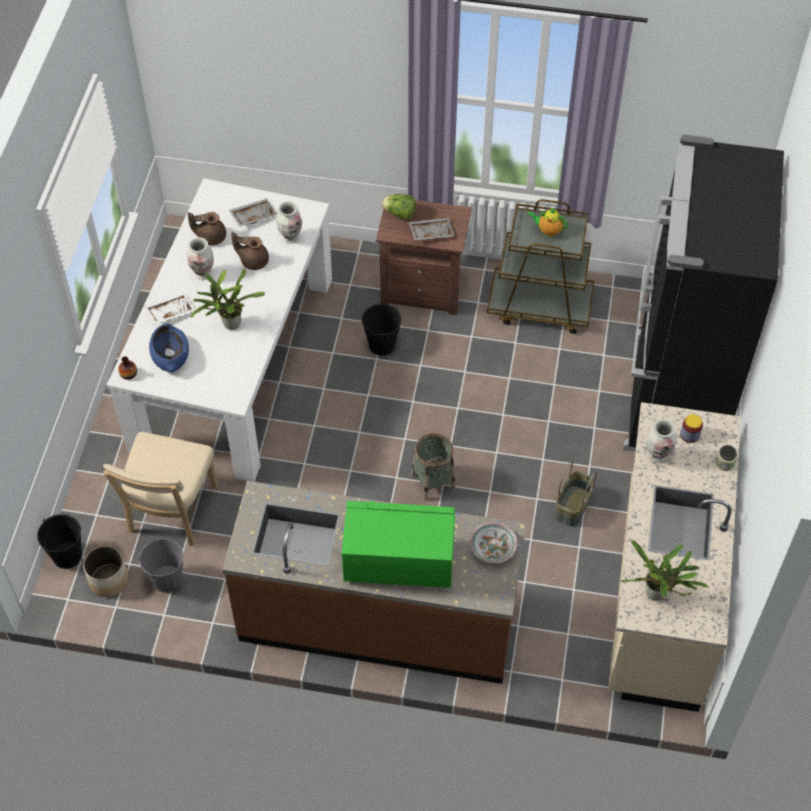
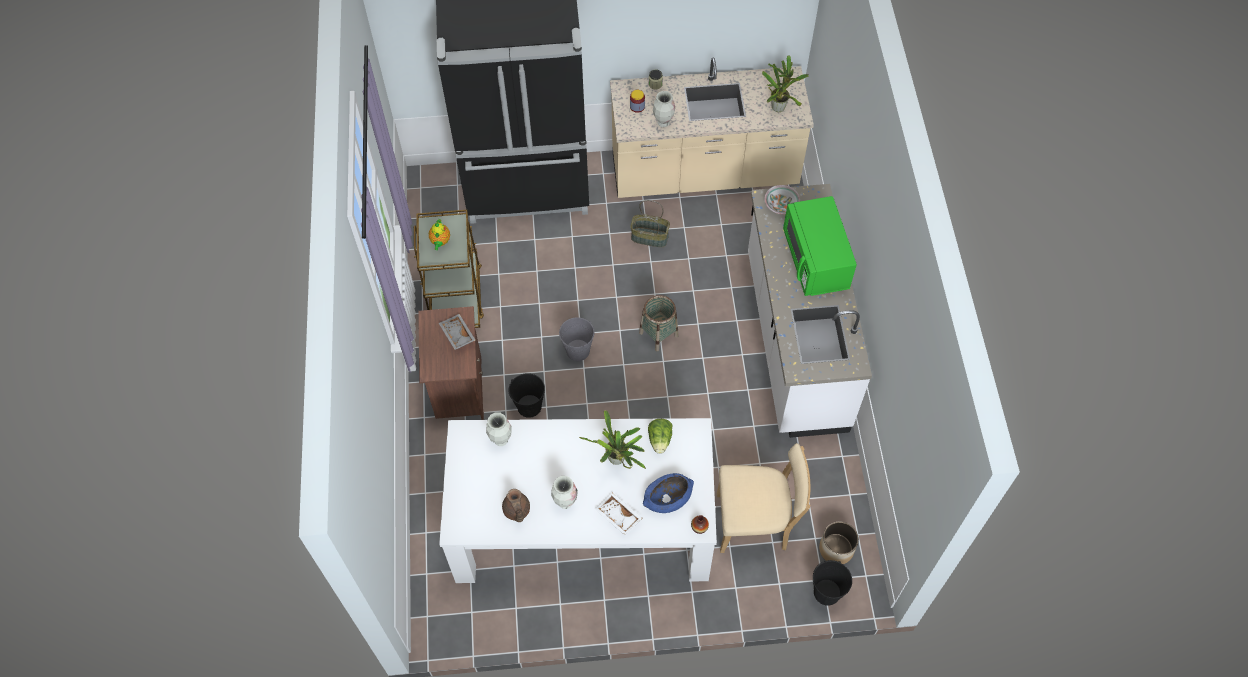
camera: 105 degrees left, 5 degrees up
grey bucket [139,538,183,593] -> grey bucket moved to [559,317,595,361]
brown counter [222,481,527,684] -> white counter [748,184,872,438]
grey tray [229,199,277,226] -> none
brown teapot [231,232,269,270] -> none
lettuce [382,194,416,220] -> lettuce moved to [648,419,672,454]

